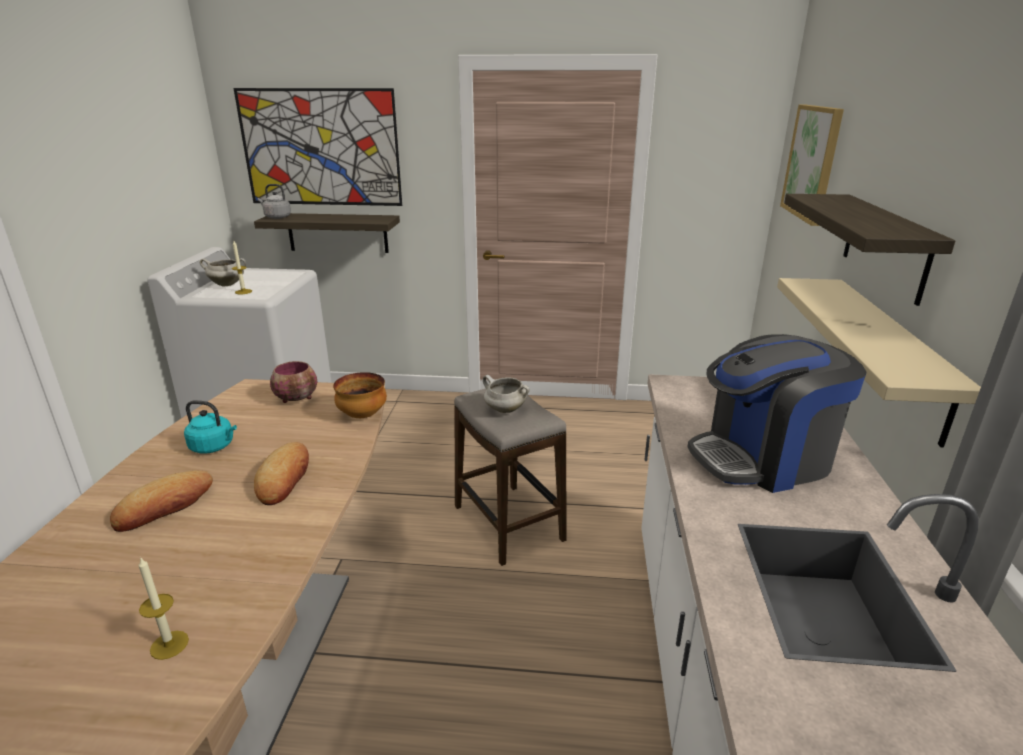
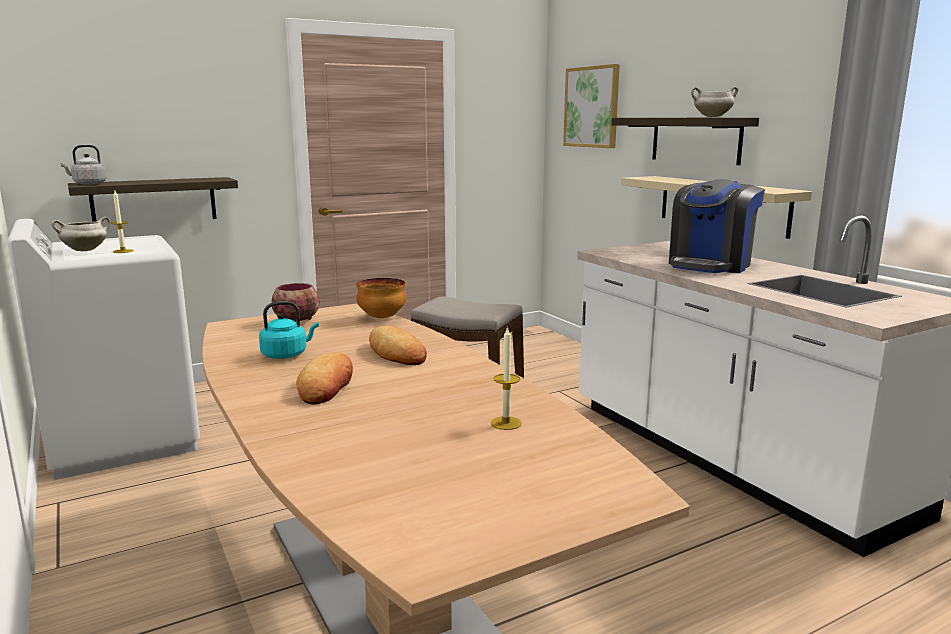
camera: 35 degrees left, 10 degrees down
picture [233,88,402,206] -> none
white cooking pot [483,375,530,413] -> white cooking pot moved to [691,87,738,117]

